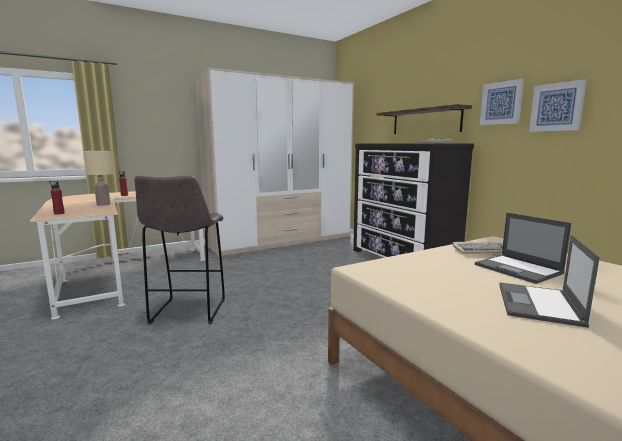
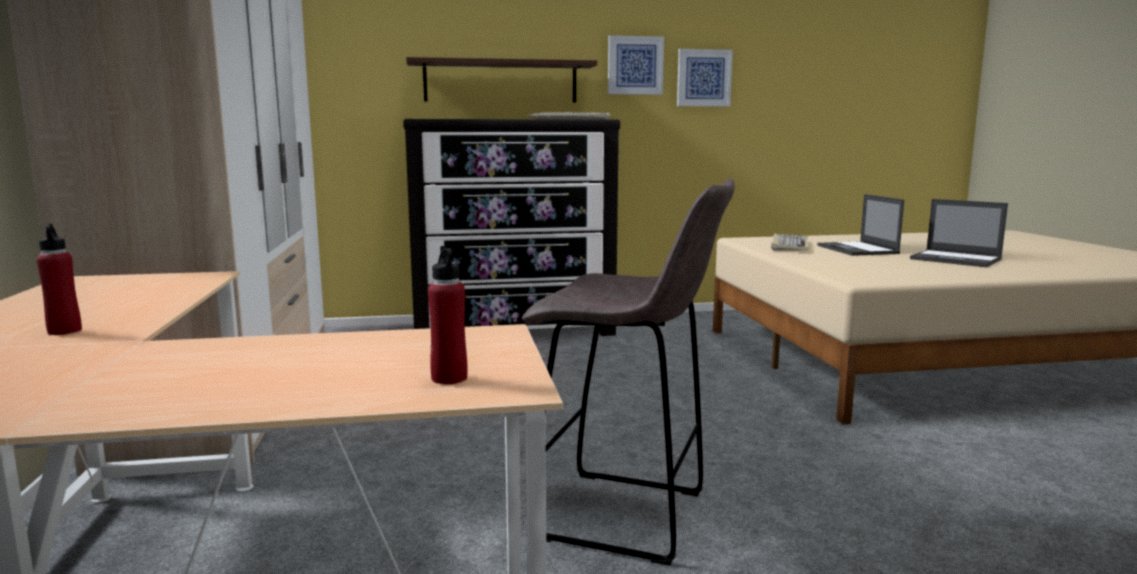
camera: 70 degrees left, 0 degrees up
beige table lamp [83,151,114,206] -> none
laptop [475,213,571,284] -> laptop turned 90 degrees clockwise [817,194,904,256]

